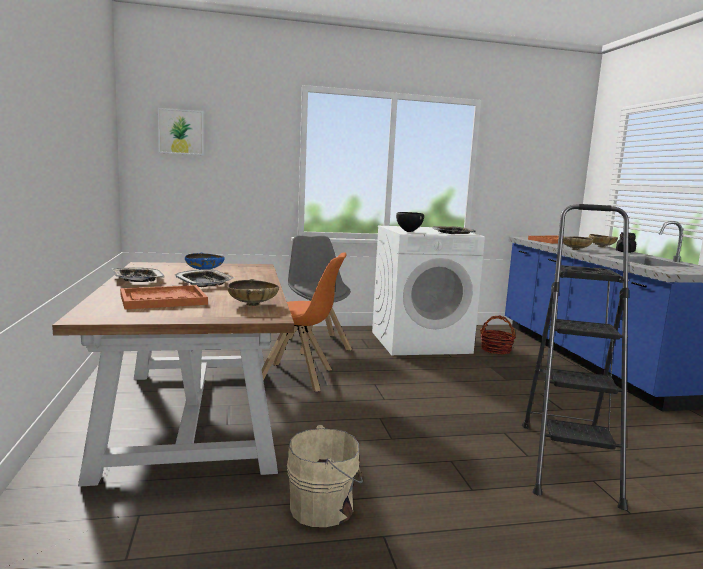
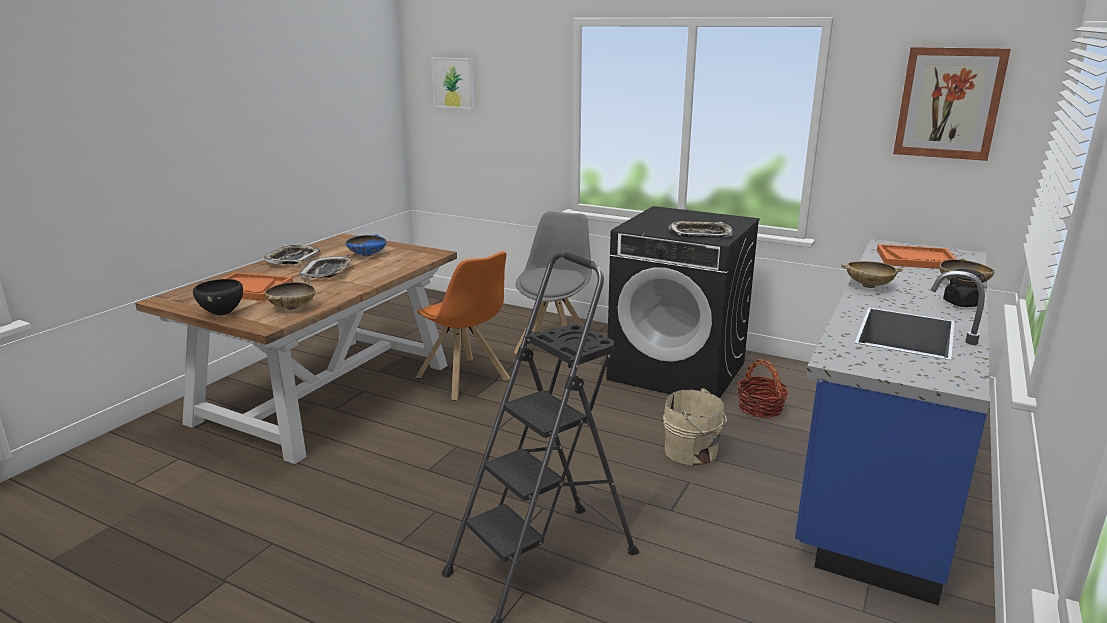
camera: 40 degrees right, 10 degrees up
beige bucket [287,425,363,527] -> beige bucket moved to [663,388,727,465]
white washing machine [372,226,485,355] -> black washing machine [606,206,760,398]
black bowl [396,212,424,232] -> black bowl moved to [193,279,243,315]
none -> picture [893,47,1011,161]

